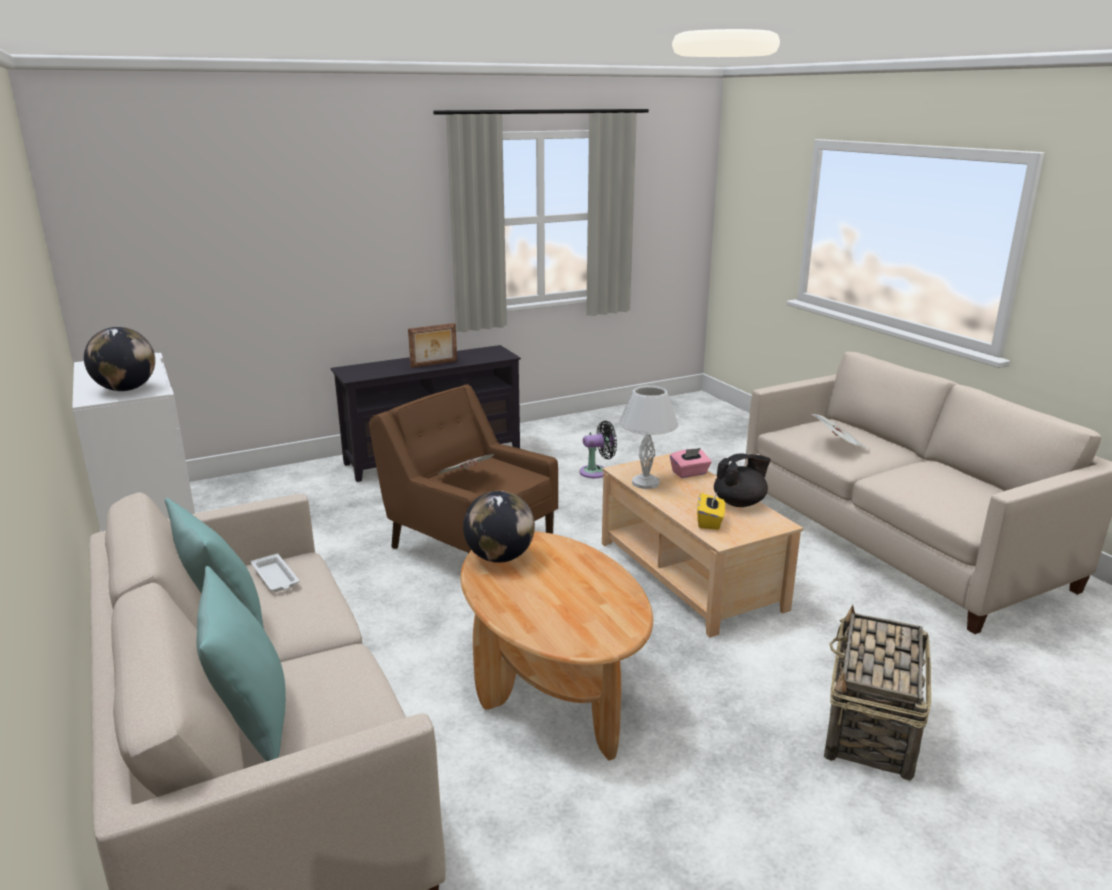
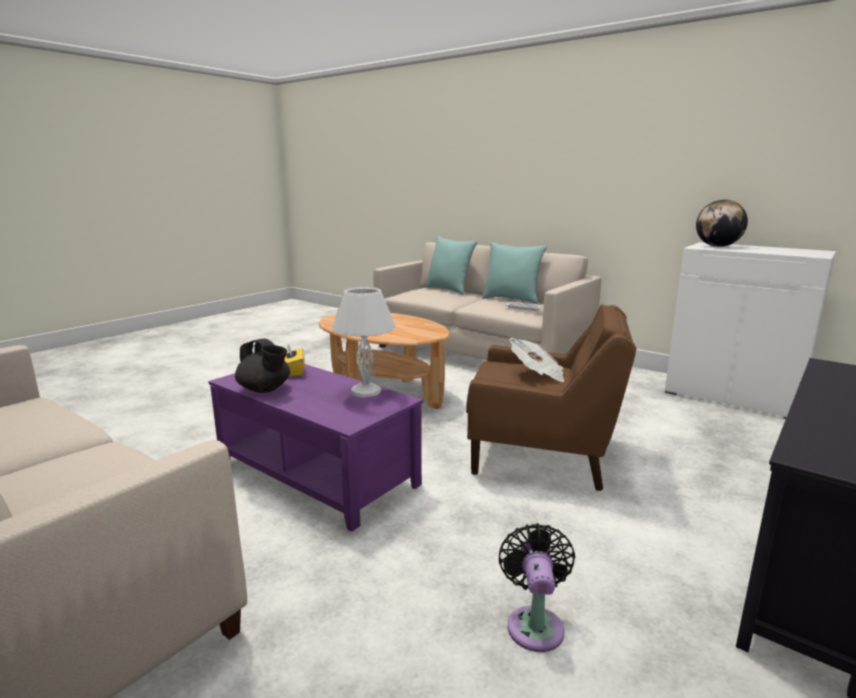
camera: 155 degrees right, 5 degrees down
picture frame [408,323,457,368] -> none
globe [463,490,535,563] -> none
black fan [580,421,617,478] -> black fan turned 135 degrees clockwise [498,523,575,652]
beige coffee table [602,453,803,637] -> purple coffee table [208,364,423,532]
pink tissue box [670,448,711,478] -> none
black teapot [714,454,771,507] -> black teapot turned 90 degrees counterclockwise [235,339,290,393]
newspaper [811,414,869,449] -> none
basket [824,605,931,781] -> none

